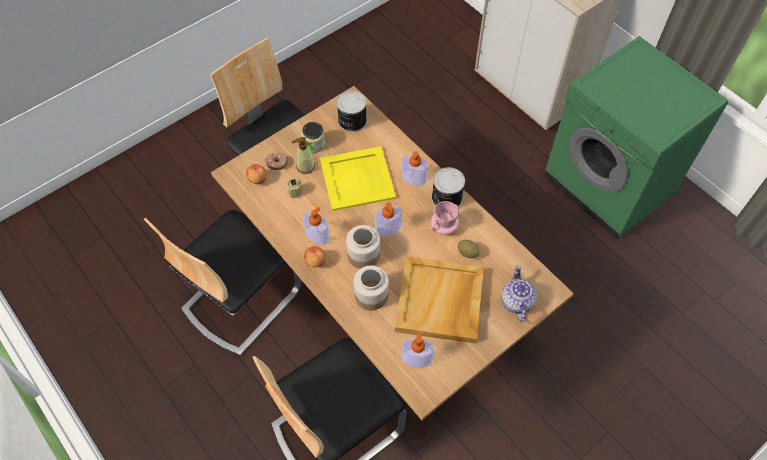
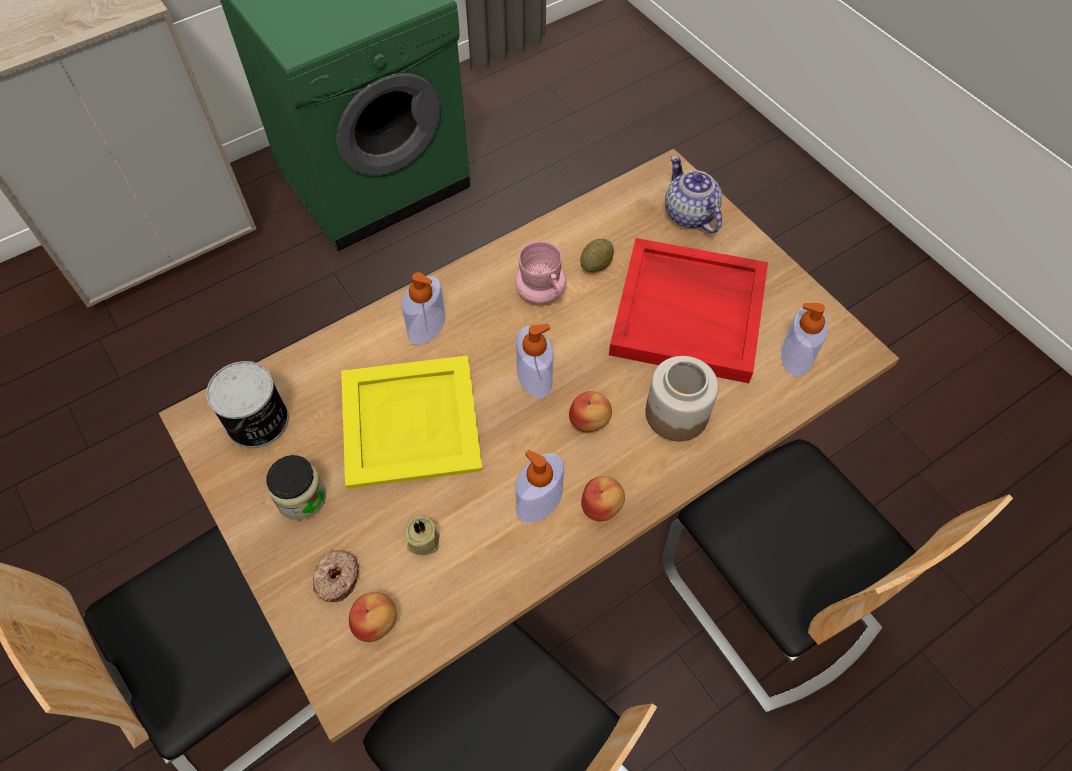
camera: 85 degrees left, 0 degrees up
soap dispenser [292,137,315,174] -> none
jar [346,225,380,269] -> apple [569,391,612,432]
beige tray [395,257,484,344] -> red tray [609,238,768,383]
can [432,167,465,207] -> none
teapot [501,265,537,322] -> teapot turned 60 degrees clockwise [665,155,722,233]

